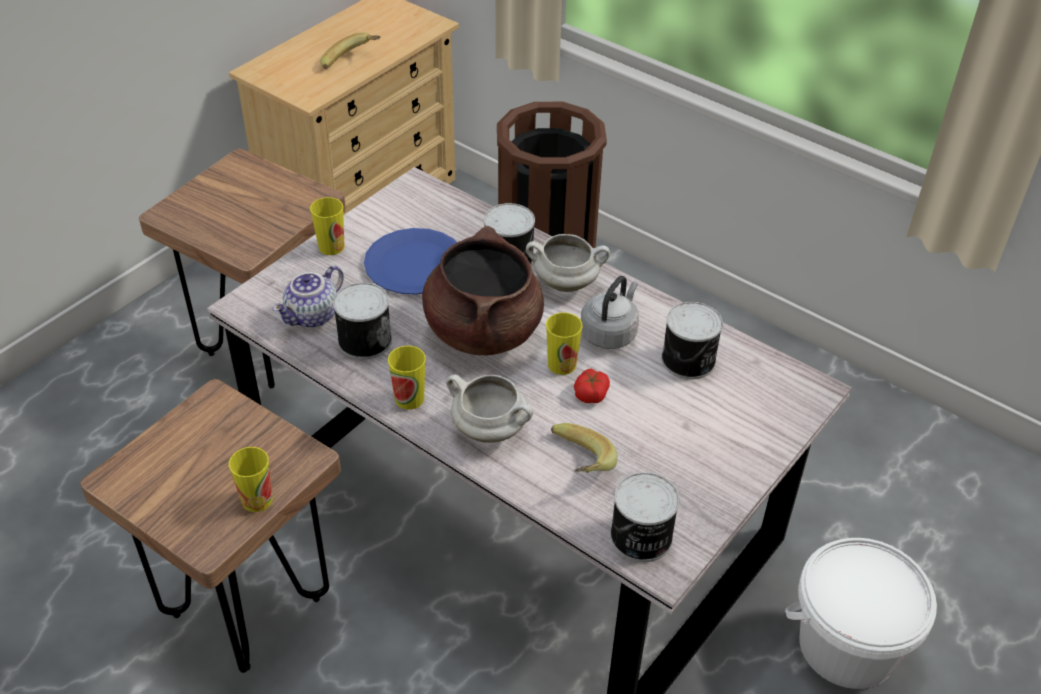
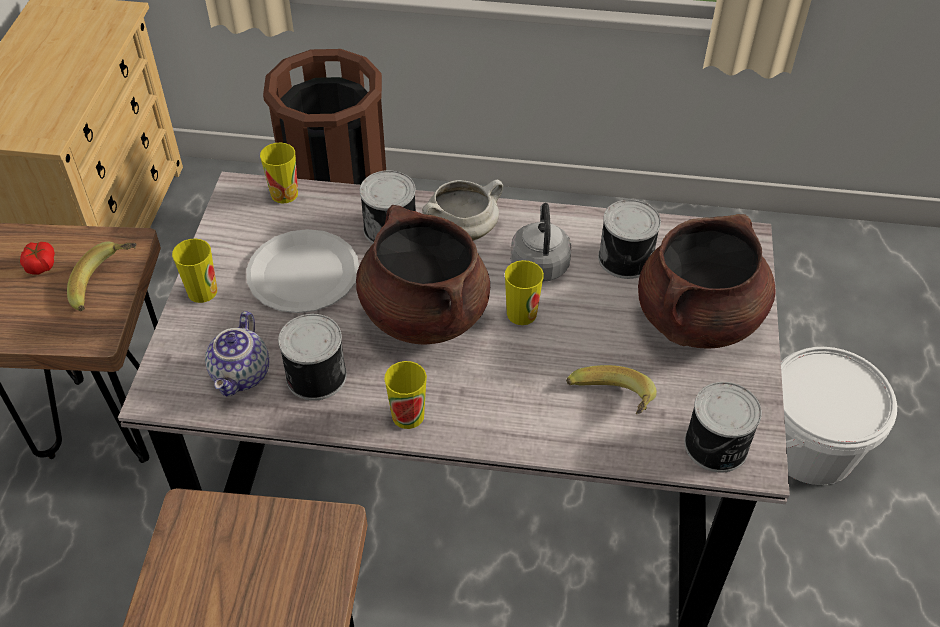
camera: 30 degrees left, 5 degrees up
cup [229,447,273,512] -> cup moved to [260,143,298,204]
banana [320,32,381,69] -> banana moved to [67,242,136,311]
blue plate [364,228,457,295] -> white plate [246,229,359,313]
white cooking pot [446,374,533,443] -> none
tomato [574,369,610,403] -> tomato moved to [20,242,55,275]
none -> brown cooking pot [638,214,776,348]

